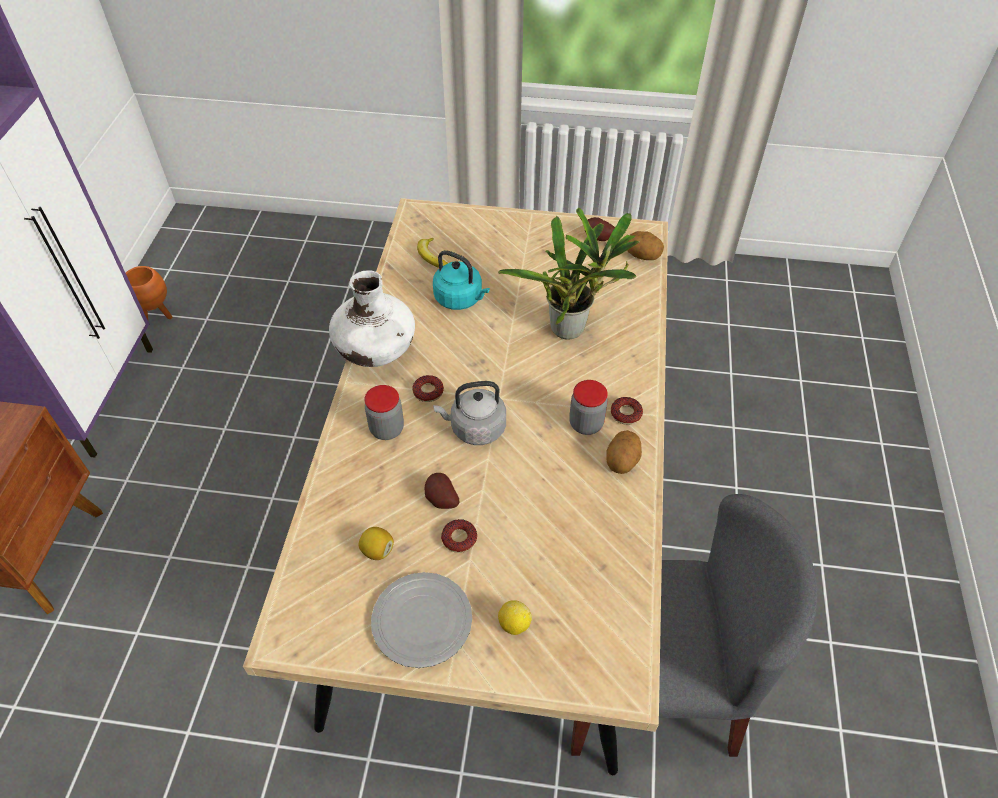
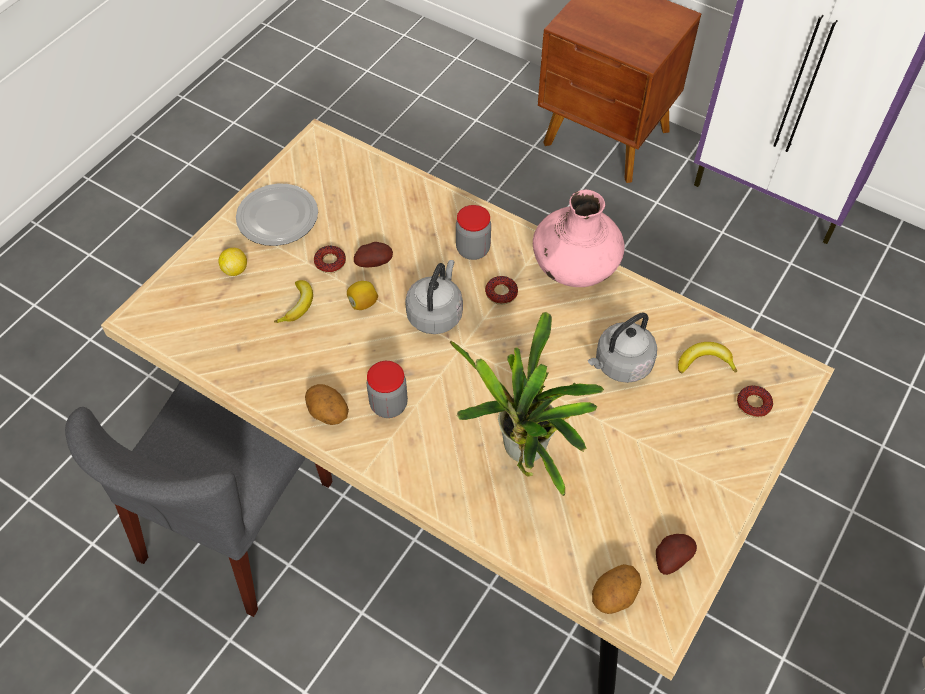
camera: 115 degrees right, 5 degrees up
orange planter [126,266,172,320] -> none
white vase [329,270,415,367] -> pink vase [533,190,625,287]
lemon [358,527,394,560] -> lemon moved to [347,281,378,310]
turquoise kettle [433,250,490,310] -> grey kettle [588,312,657,383]
donut [611,397,643,425] -> donut moved to [737,385,773,418]
none -> banana [274,280,313,323]

